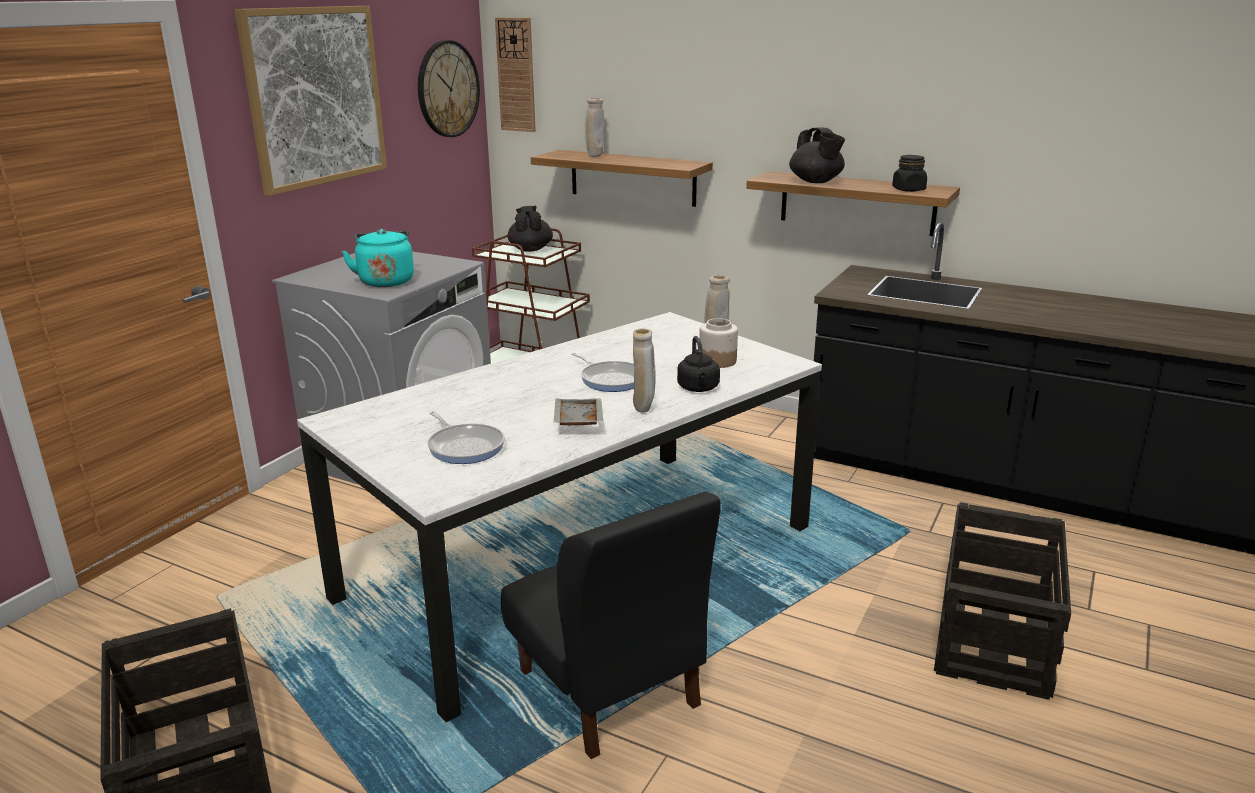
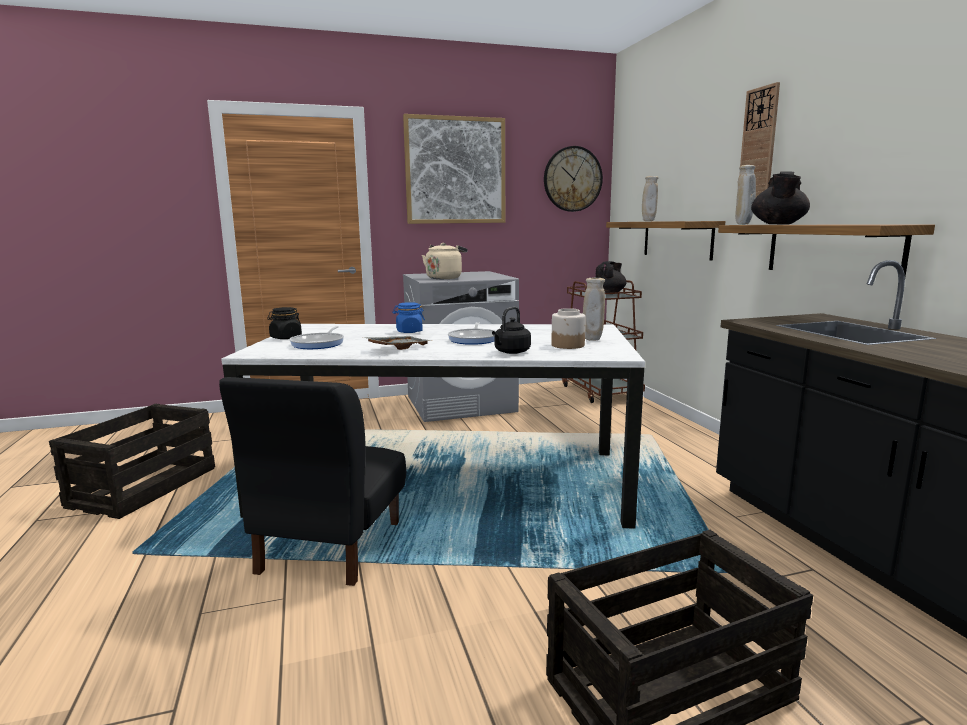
camera: 45 degrees right, 10 degrees down
turquoise kettle [342,229,414,287] -> beige kettle [422,243,468,279]
wall clock [495,18,536,132] -> wall clock moved to [739,82,780,197]
beige vase [633,329,656,413] -> beige vase moved to [735,165,756,225]
black jar [892,155,927,192] -> black jar moved to [267,307,302,339]
none -> blue jar [392,302,425,333]

